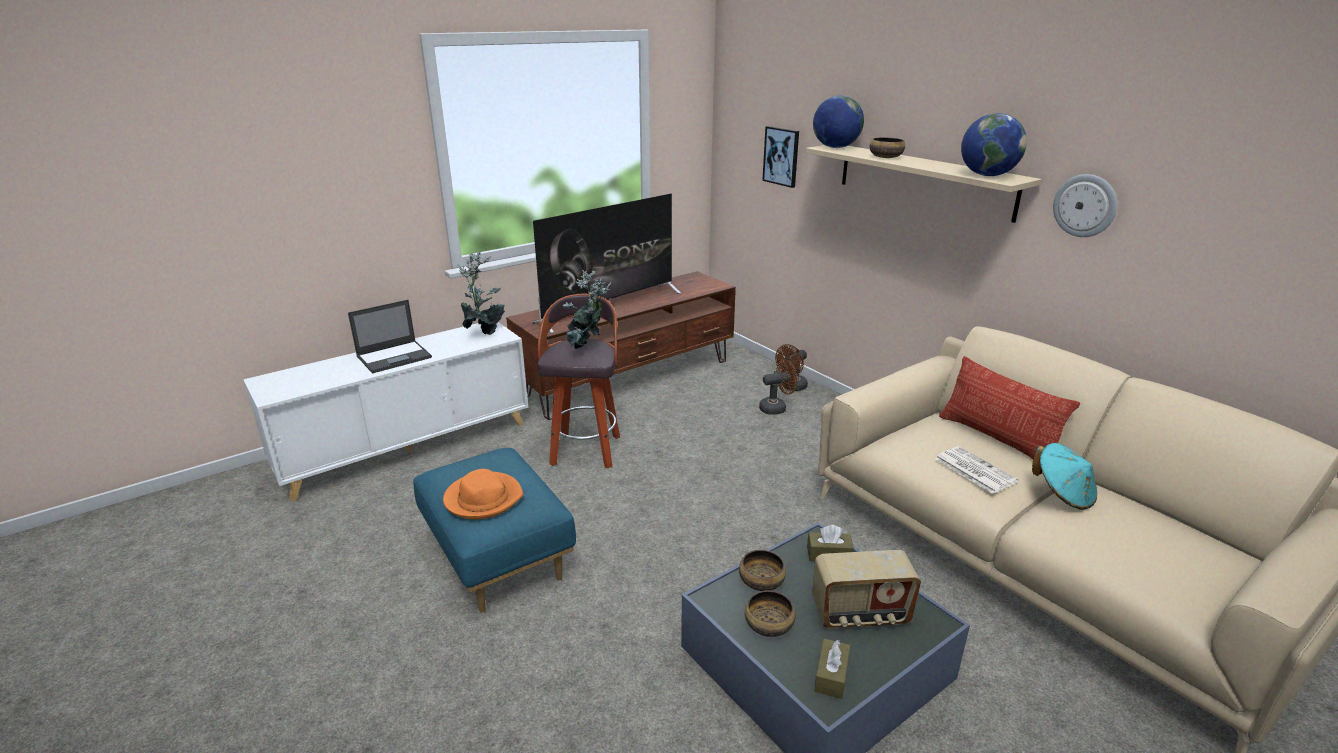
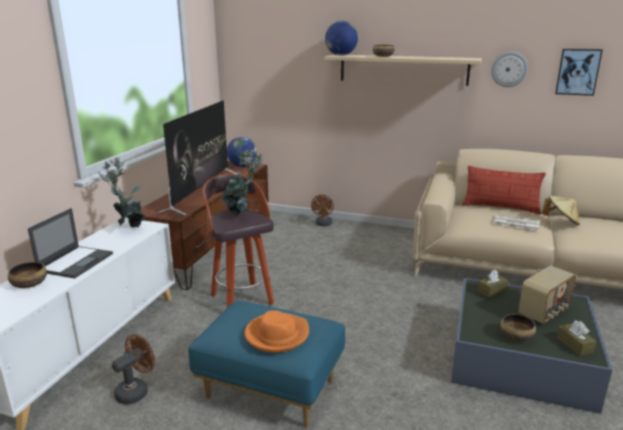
camera: 35 degrees left, 5 degrees down
bowl [739,550,786,591] -> bowl moved to [8,262,47,288]
brown fan [759,360,797,415] -> brown fan moved to [112,334,155,404]
picture [762,126,799,188] -> picture moved to [555,49,603,96]
globe [961,113,1027,176] -> globe moved to [227,137,257,167]
turquoise hat [1032,443,1097,510] -> beige hat [542,195,580,225]

